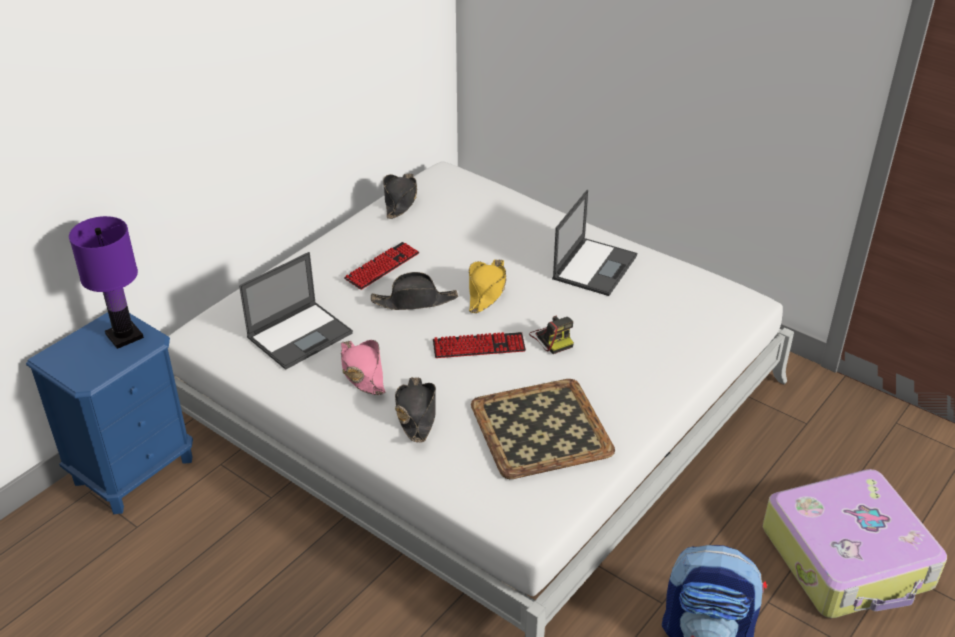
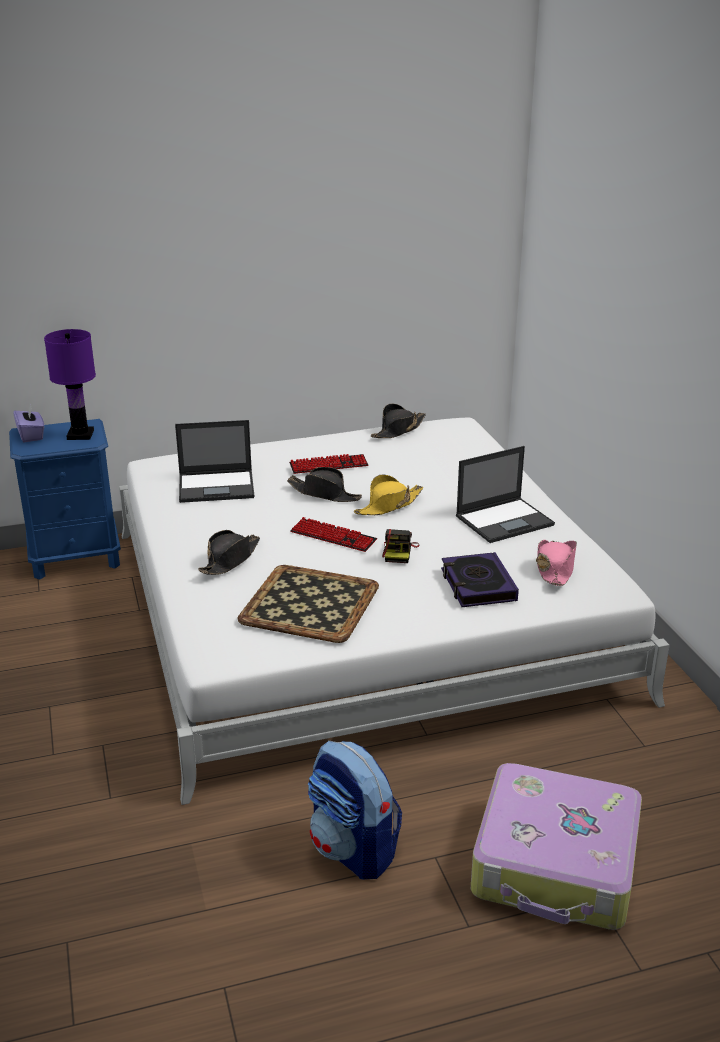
camera: 35 degrees right, 10 degrees down
pink hat [341,340,386,395] -> pink hat moved to [536,540,577,586]
none -> purple tissue box [14,404,44,442]
none -> book [441,552,519,607]

